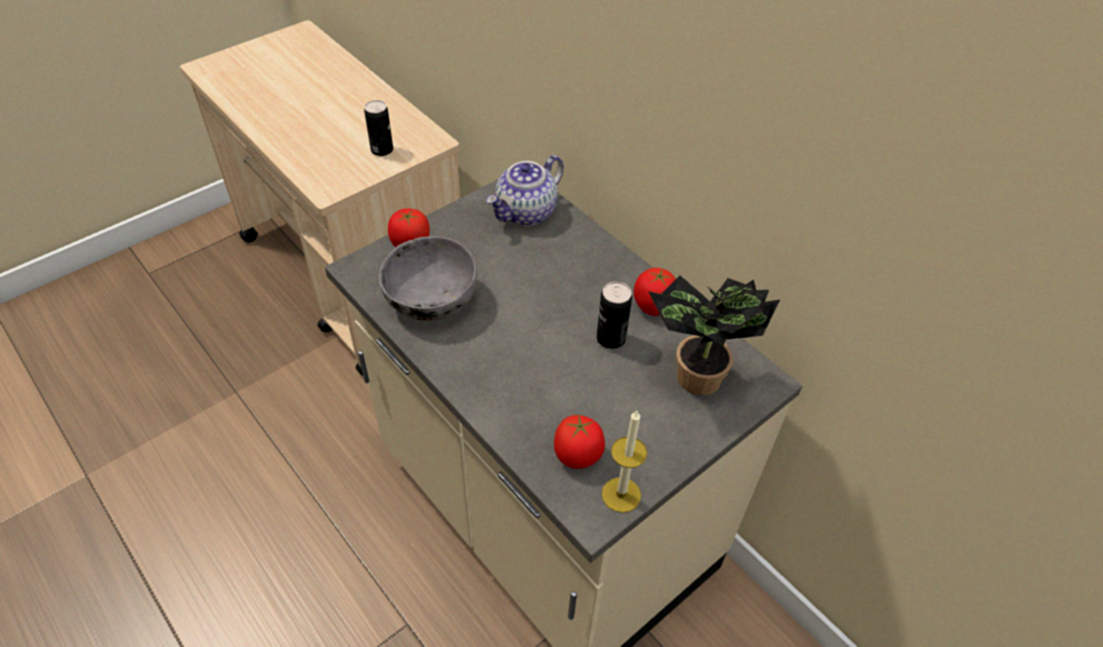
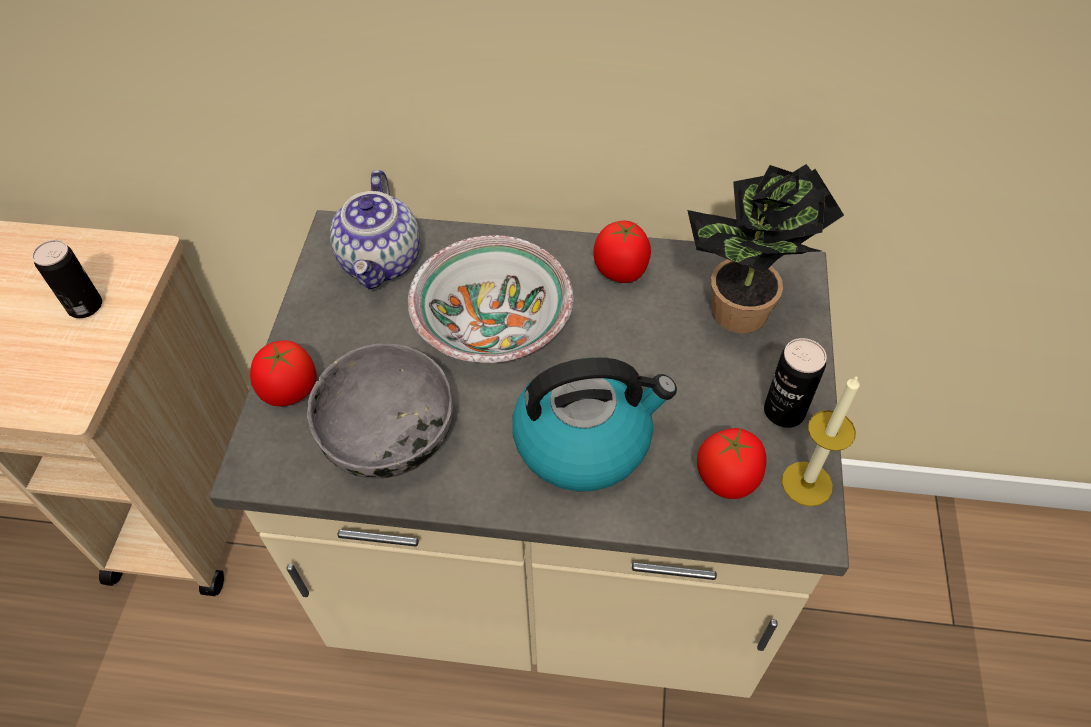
camera: 40 degrees left, 5 degrees up
can [596,282,632,349] -> can moved to [764,338,827,428]
none -> bowl [408,235,573,363]
none -> kettle [512,357,677,491]

